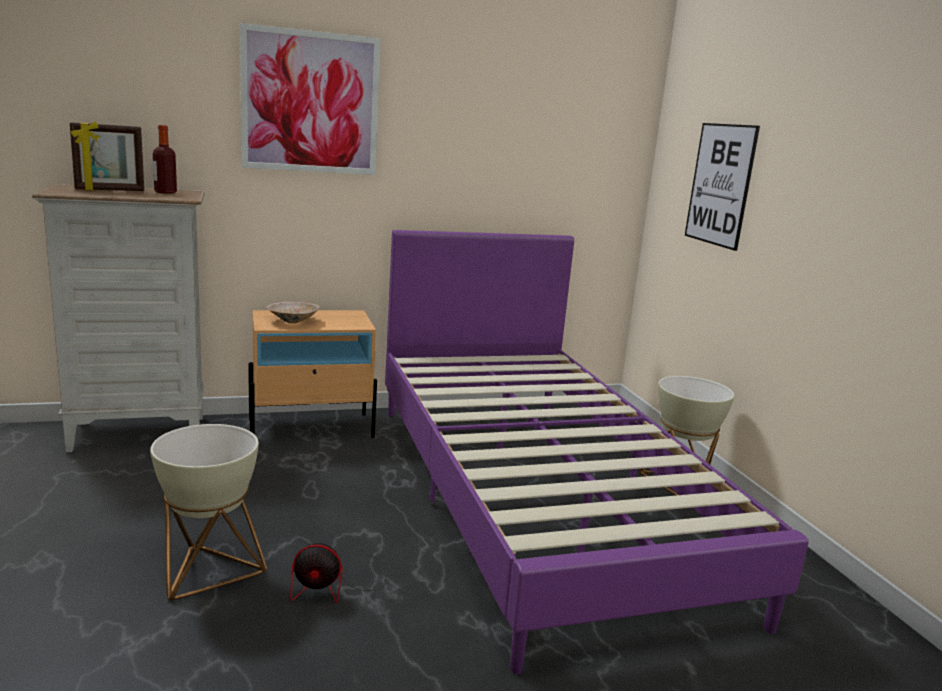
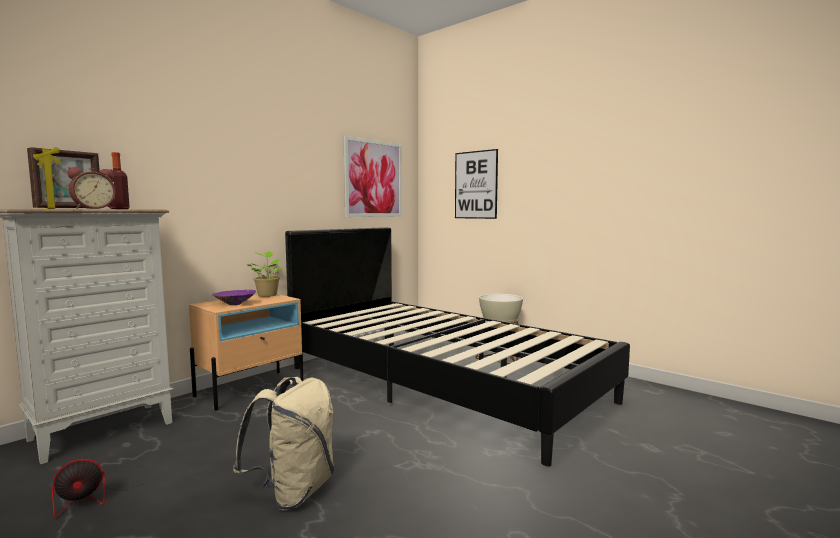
camera: 30 degrees left, 10 degrees down
planter [150,424,267,601] -> beige backpack [233,377,334,510]
picture [240,23,381,175] -> picture moved to [344,136,402,217]
beige bowl [267,302,320,324] -> purple bowl [212,290,256,305]
fan [290,538,388,603] -> fan moved to [51,458,146,518]
purple bed [385,230,809,674] -> black bed [285,227,630,466]
none -> alarm clock [67,167,116,209]
none -> potted plant [247,251,283,297]

